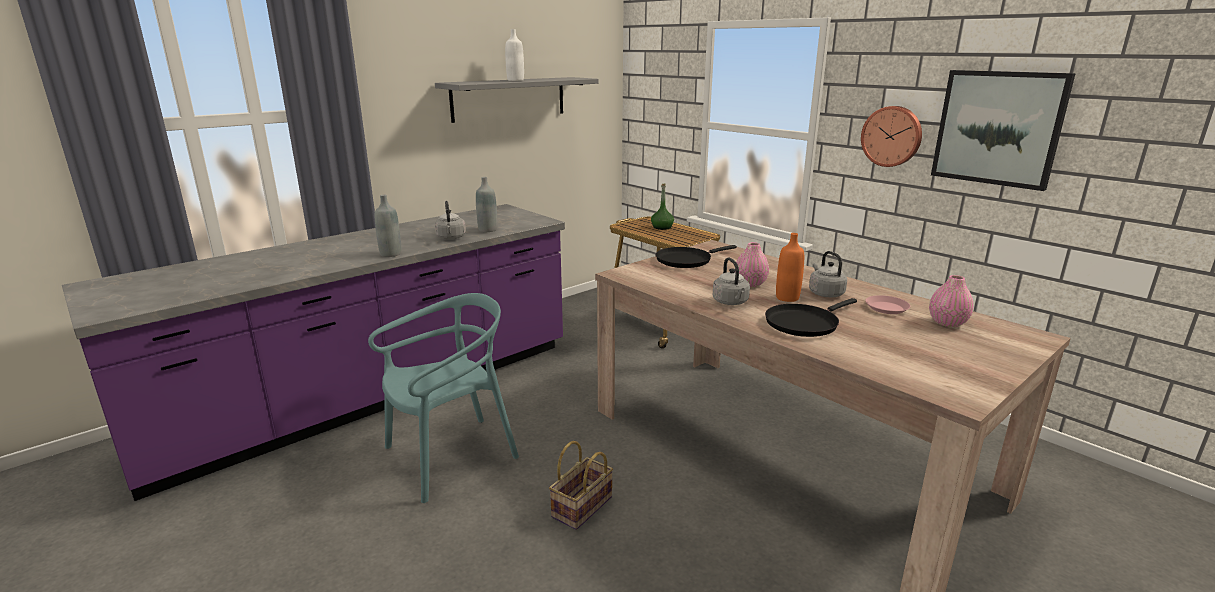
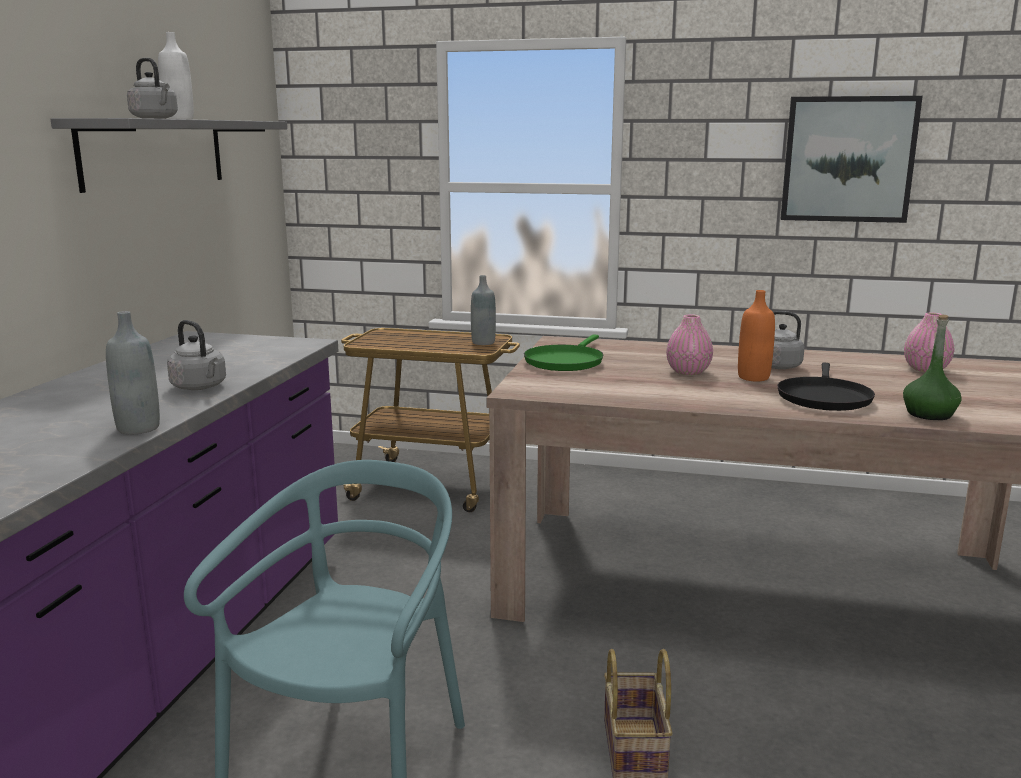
camera: 35 degrees left, 5 degrees down
grey bottle [476,177,497,232] -> grey bottle moved to [471,275,496,345]
green bottle [651,184,674,230] -> green bottle moved to [903,315,962,420]
black frying pan [656,245,737,268] -> green frying pan [524,334,603,371]
grey kettle [713,257,750,305] -> grey kettle moved to [127,58,178,119]
wall clock [861,106,922,167] -> none
pink plate [865,295,910,314] -> none

